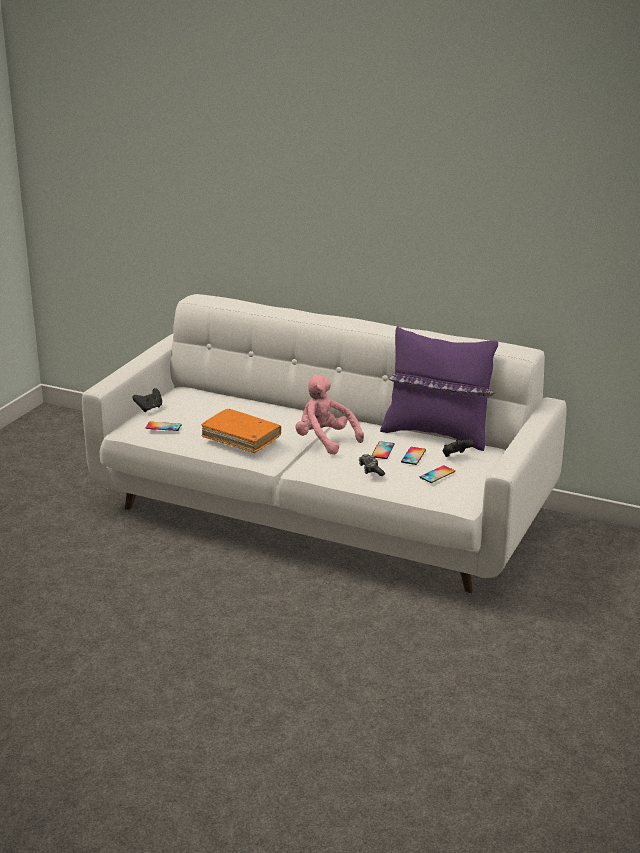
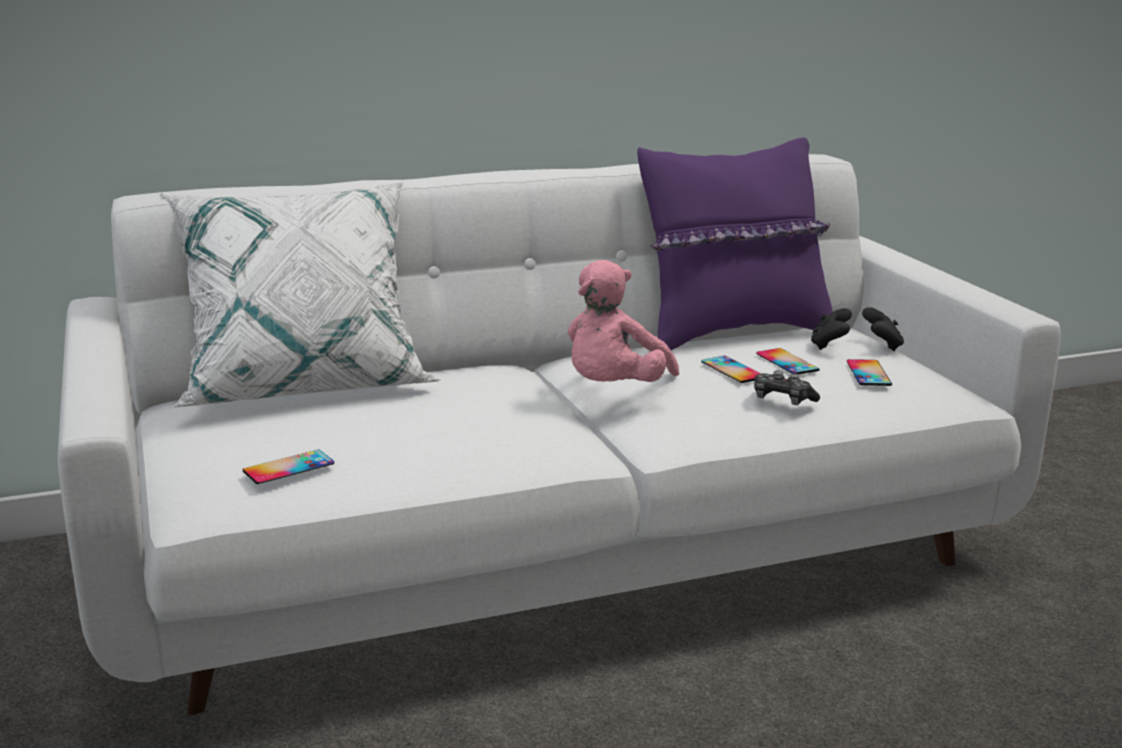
camera: 45 degrees left, 5 degrees down
black game controller [132,388,162,412] -> black game controller moved to [862,307,904,351]
orange book [201,409,281,453] -> none
pink plush toy [295,375,364,455] -> pink plush toy turned 60 degrees counterclockwise [568,260,679,382]
none -> white pillow [159,182,441,408]

